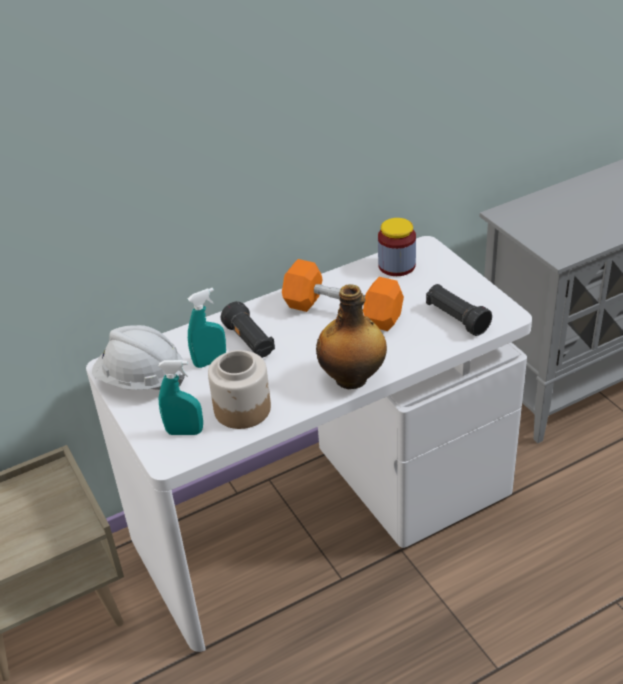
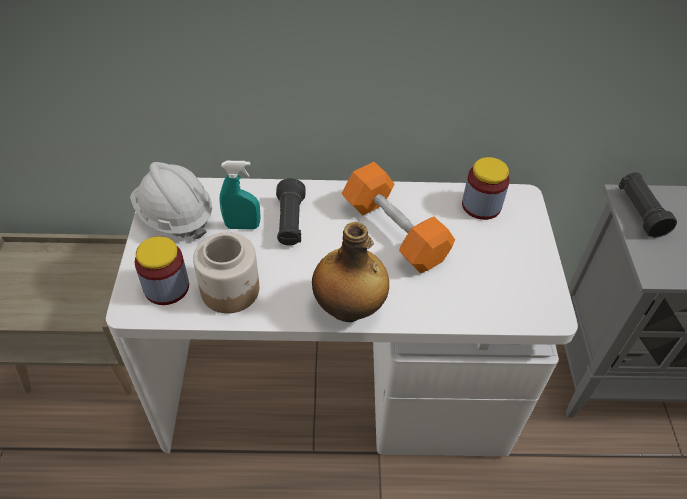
camera: 25 degrees right, 10 degrees up
turquoise spray bottle [158,360,203,435] -> jar [135,236,189,305]
black flashlight [426,284,492,336] -> black flashlight moved to [619,172,677,238]

